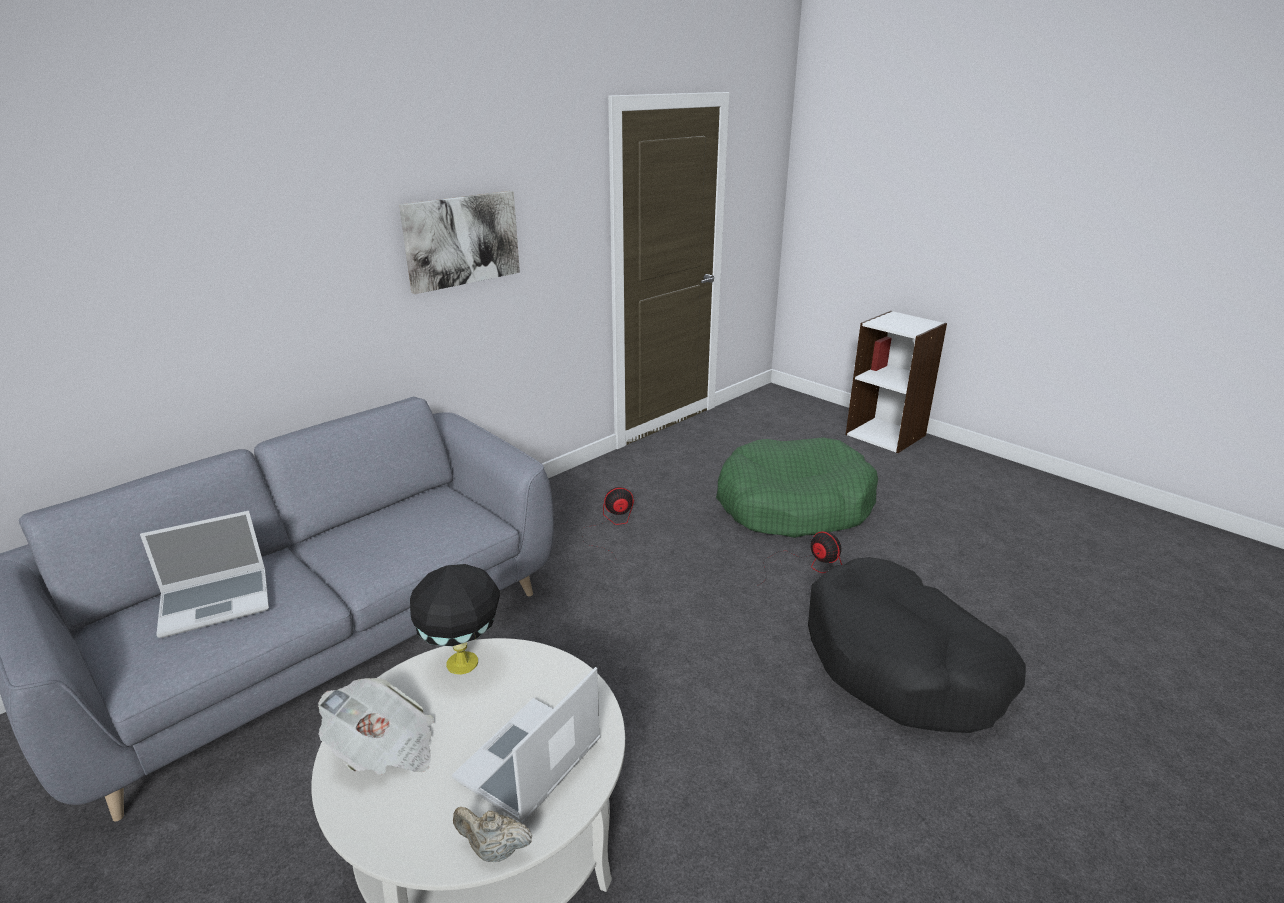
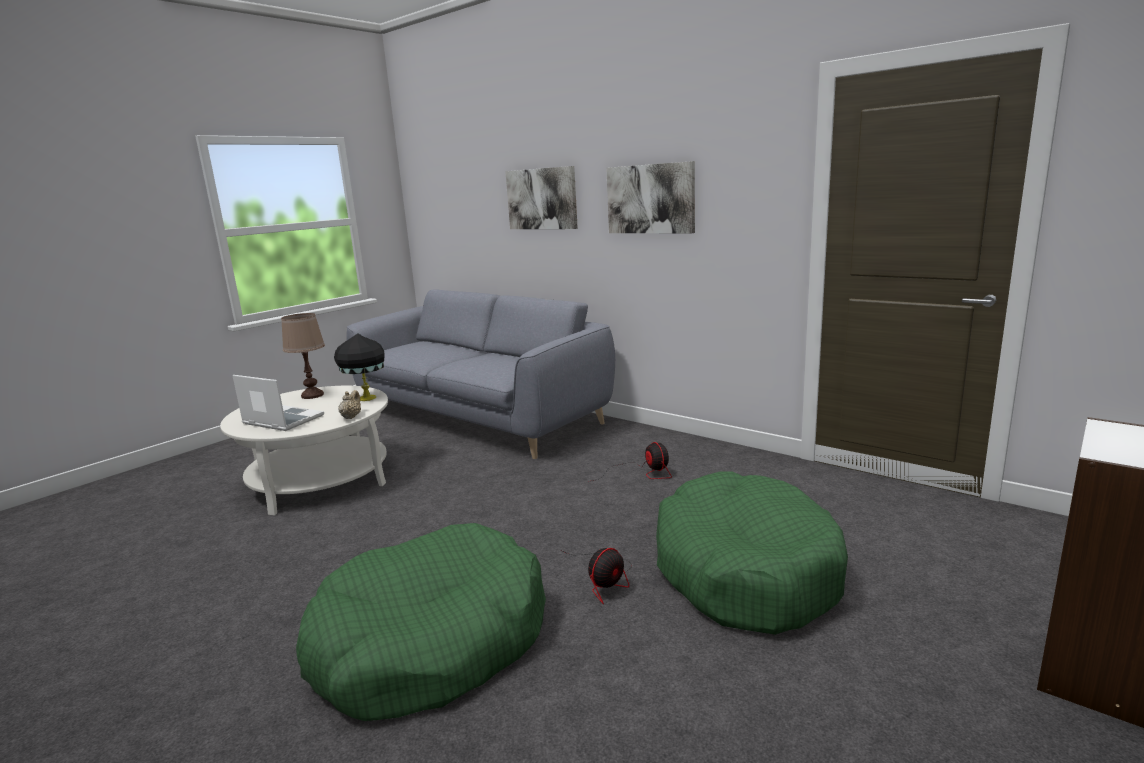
camera: 85 degrees right, 10 degrees down
laptop [140,511,269,638] -> none
newspaper [318,678,434,775] -> brown table lamp [281,313,325,399]
beige teapot [453,807,532,862] -> beige teapot moved to [338,390,361,419]
black dog bed [808,557,1026,733] -> green dog bed [296,523,546,721]
none -> picture [505,166,578,229]

